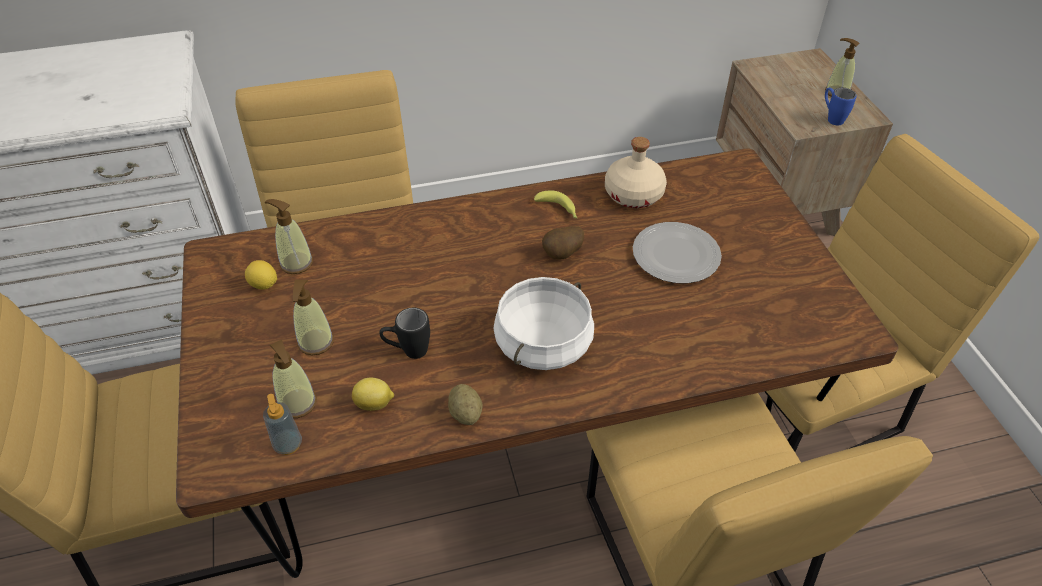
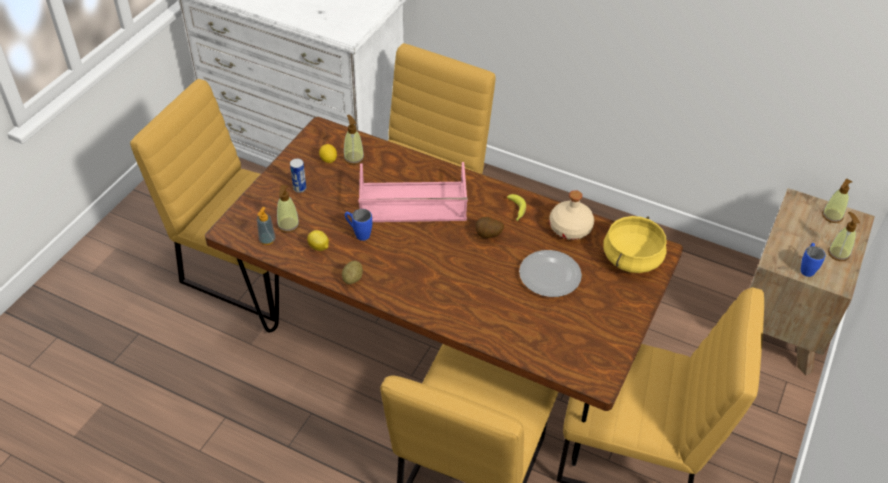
camera: 40 degrees right, 0 degrees up
soap dispenser [293,280,334,355] -> soap dispenser moved to [822,178,853,223]
black mug [379,308,430,359] -> blue mug [345,209,372,241]
white cooking pot [493,277,594,370] -> none
none -> can [290,158,306,193]
none -> pink tray [358,162,468,222]
none -> yellow cooking pot [603,216,667,273]

